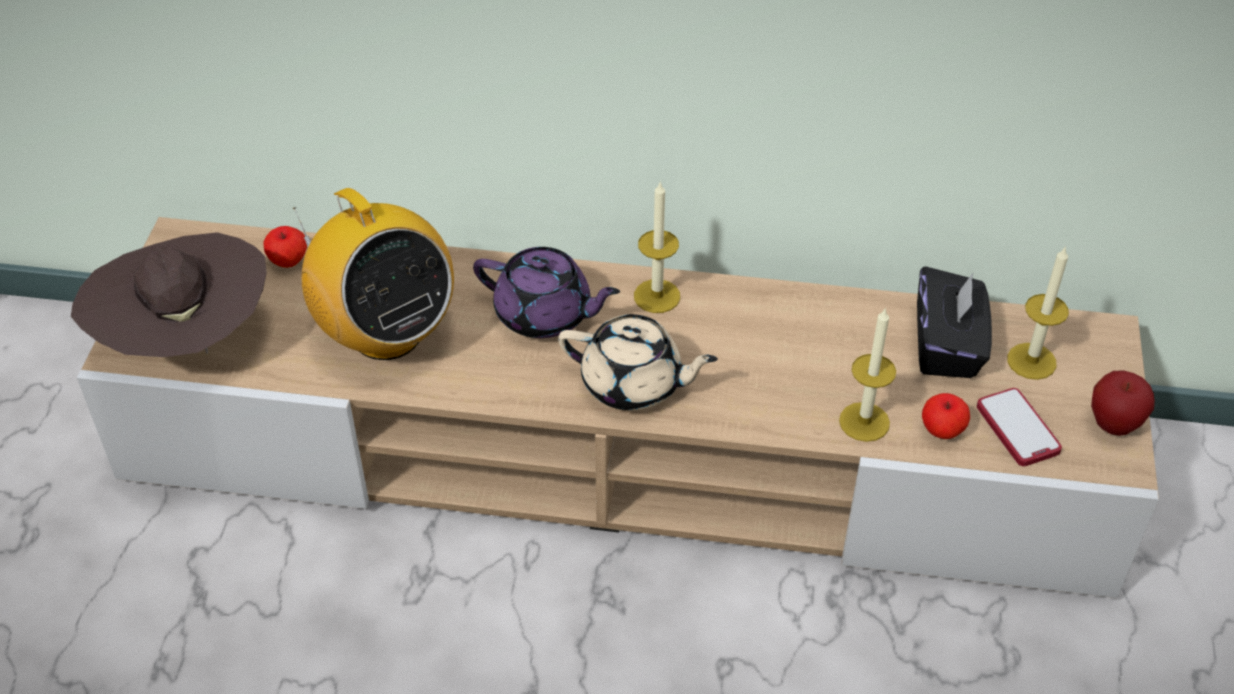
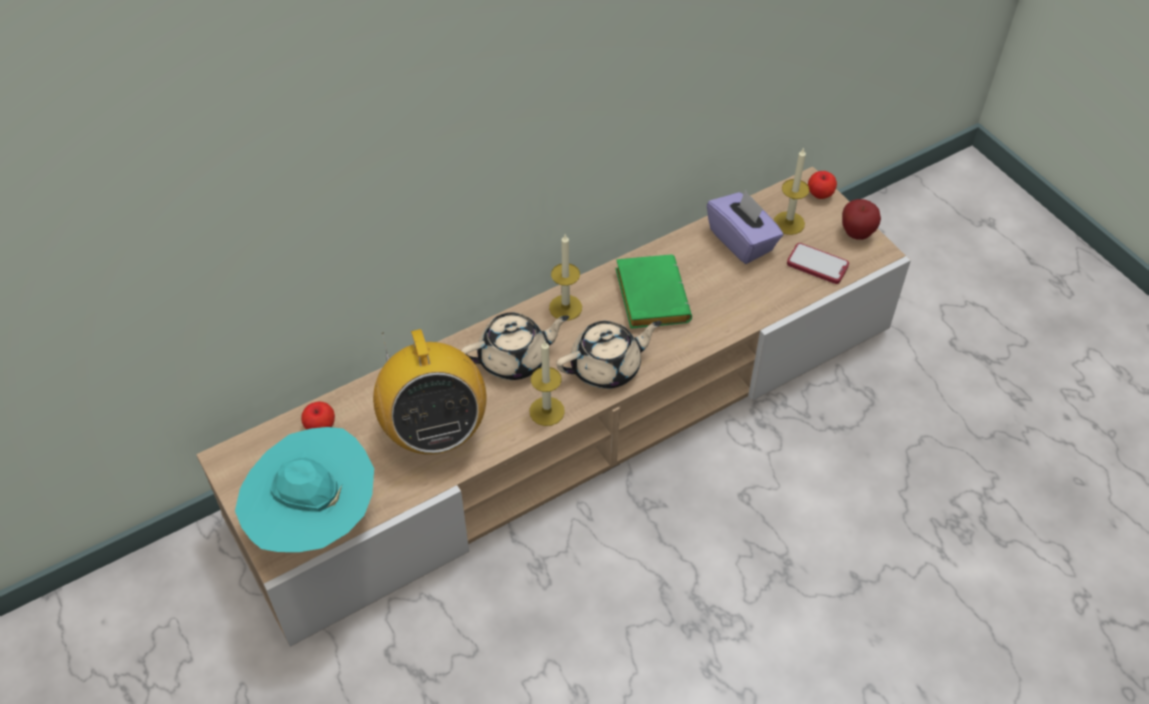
camera: 40 degrees left, 5 degrees up
brown hat [71,232,267,357] -> turquoise hat [235,427,374,552]
radio [293,188,454,360] -> radio turned 60 degrees clockwise [373,329,486,454]
purple teapot [473,247,620,338] -> beige teapot [461,312,569,380]
candle [839,307,896,442] -> candle moved to [530,341,565,426]
black tissue box [917,266,992,378] -> purple tissue box [707,189,783,264]
apple [922,393,970,439] -> apple moved to [808,171,837,199]
none -> green book [615,255,692,329]

